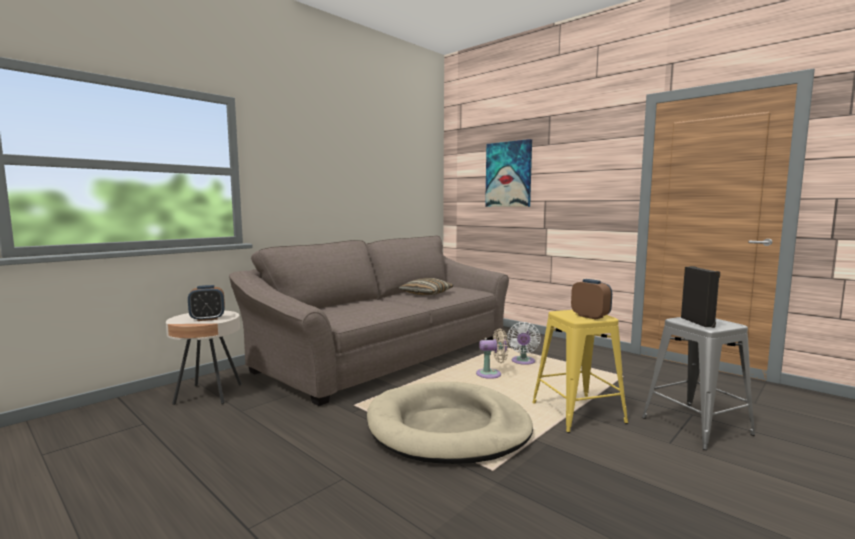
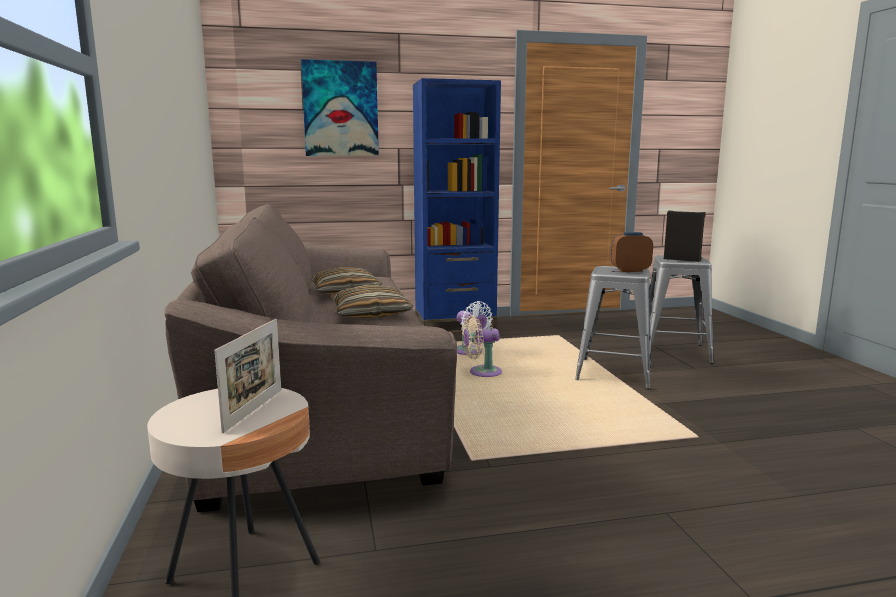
camera: 55 degrees left, 5 degrees up
alarm clock [188,285,225,321] -> picture frame [214,319,281,433]
beige dog bed [367,382,533,464] -> none
beige fan [476,328,508,379] -> beige fan turned 135 degrees counterclockwise [462,315,502,377]
yellow stool [532,310,628,433] -> grey stool [575,266,652,389]
none -> pillow [329,285,413,319]
none -> blue bookcase [413,78,501,334]

